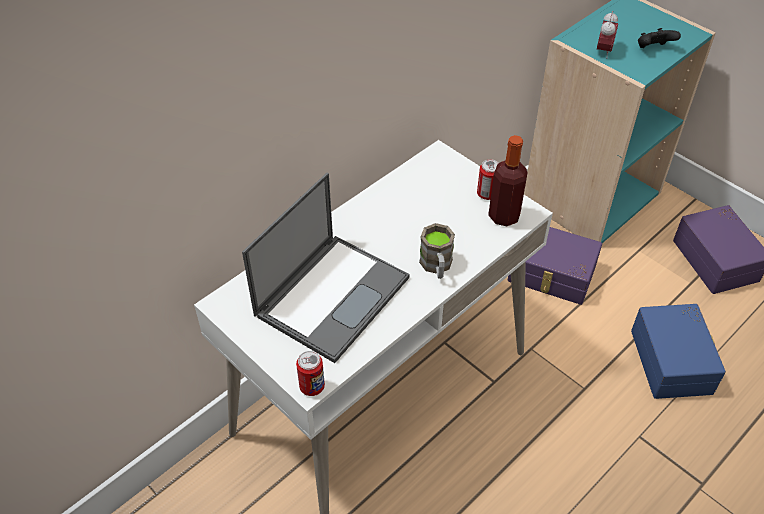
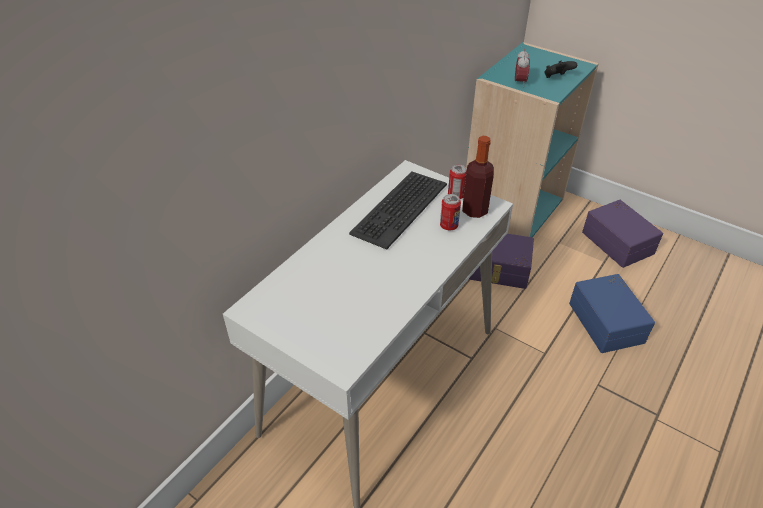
camera: 10 degrees left, 5 degrees down
laptop [242,172,409,363] -> none
can [296,351,325,396] -> can moved to [440,194,461,230]
brown mug [419,223,455,279] -> none
none -> keyboard [349,171,447,250]

